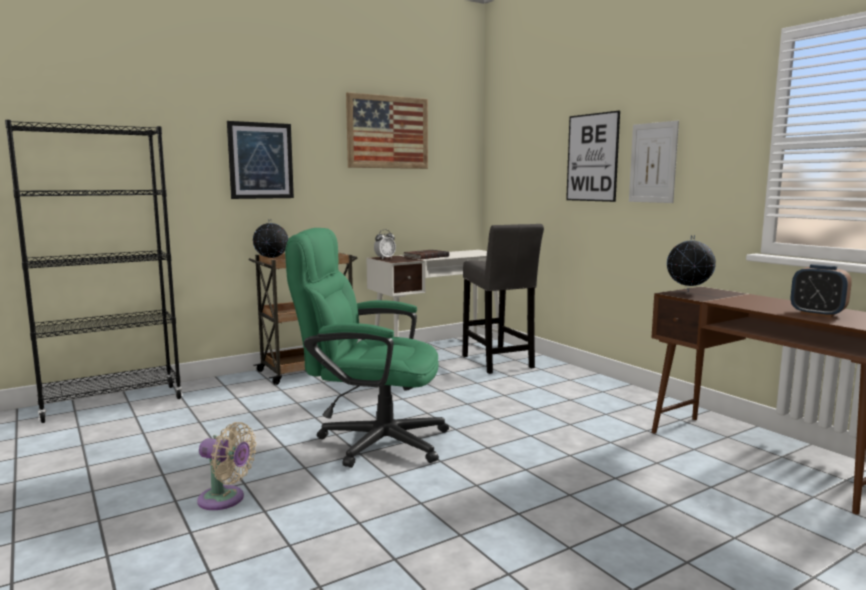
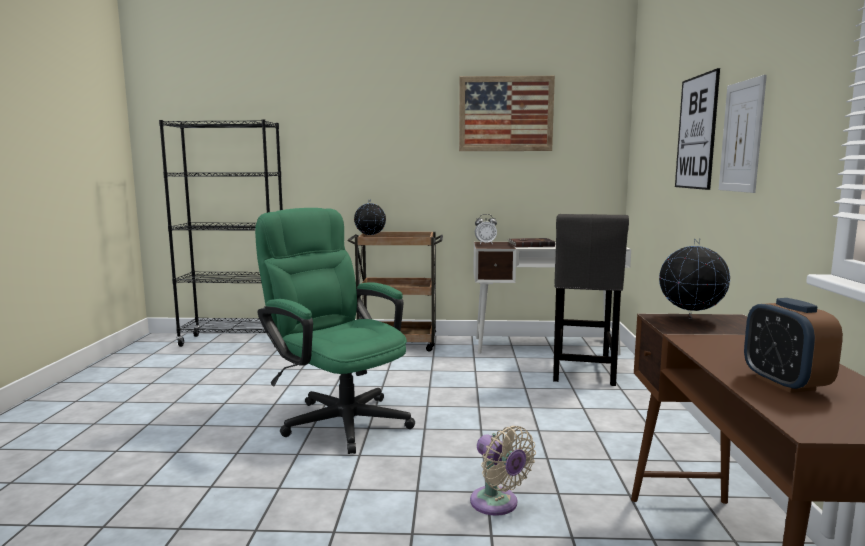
camera: 35 degrees right, 0 degrees up
beige fan [197,422,256,510] -> beige fan moved to [470,426,536,516]
picture [227,121,294,199] -> none

